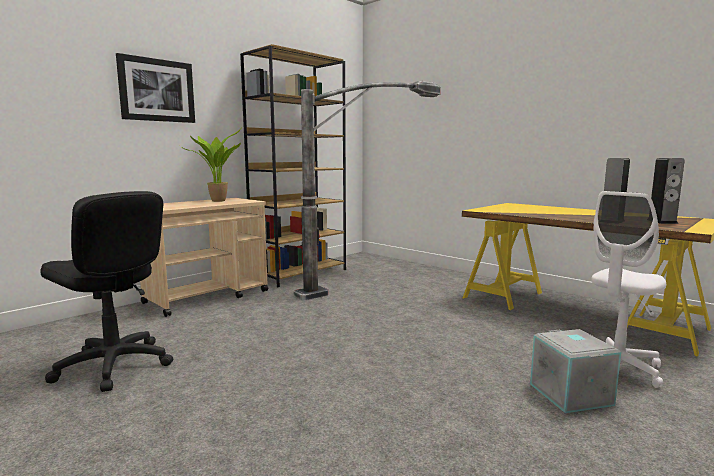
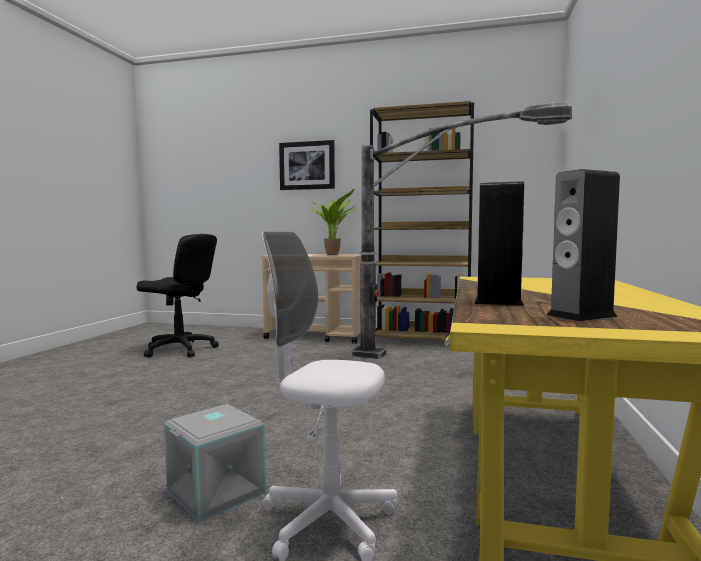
camera: 60 degrees right, 5 degrees down
black office chair [40,191,173,392] -> black office chair turned 75 degrees counterclockwise [137,234,219,357]

